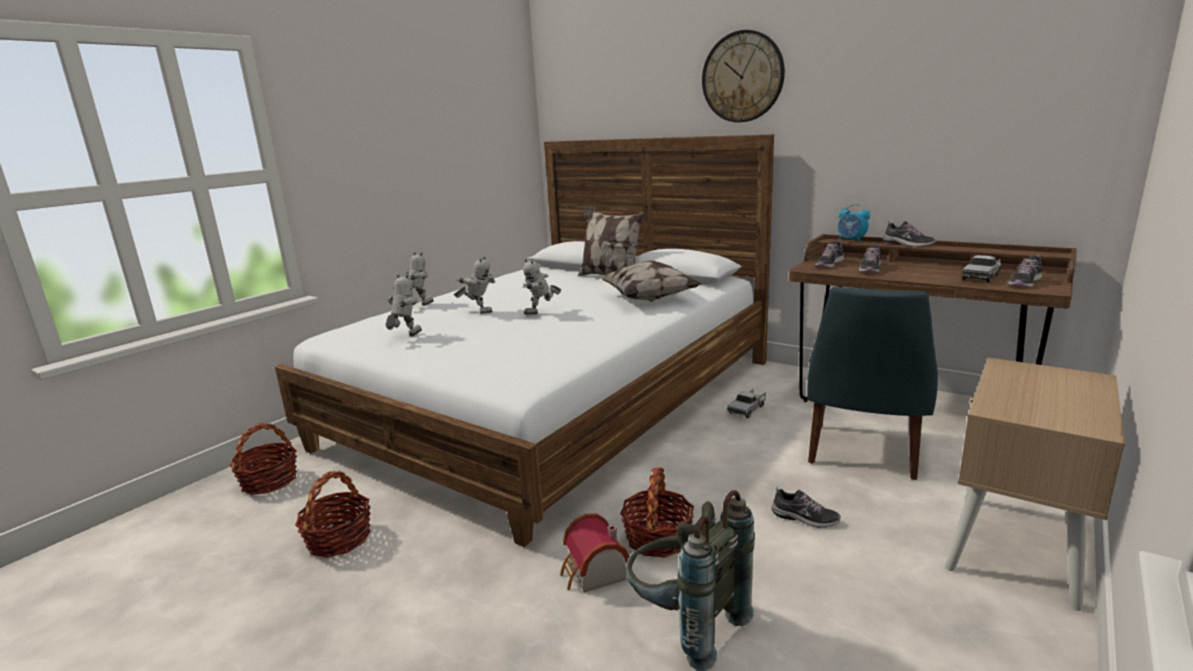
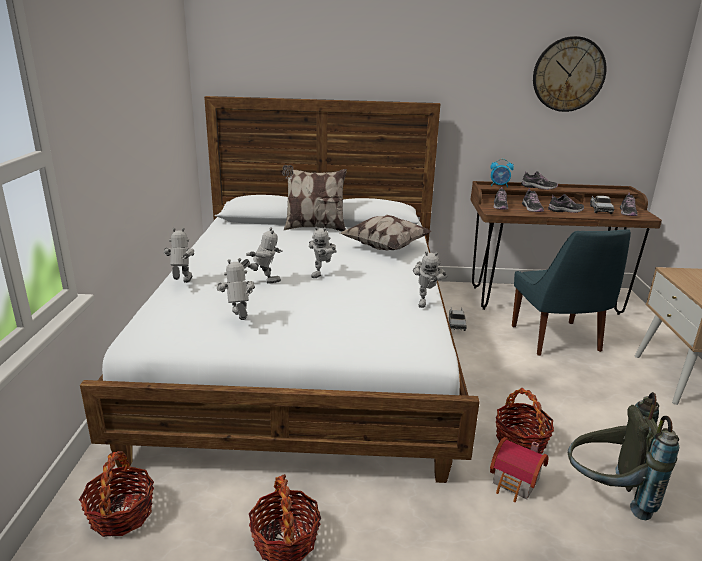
camera: 35 degrees left, 5 degrees up
wall clock [702,30,785,122] -> wall clock moved to [533,36,607,112]
shoe [772,487,841,528] -> shoe moved to [548,194,584,213]
none -> toy robot [413,251,447,308]

